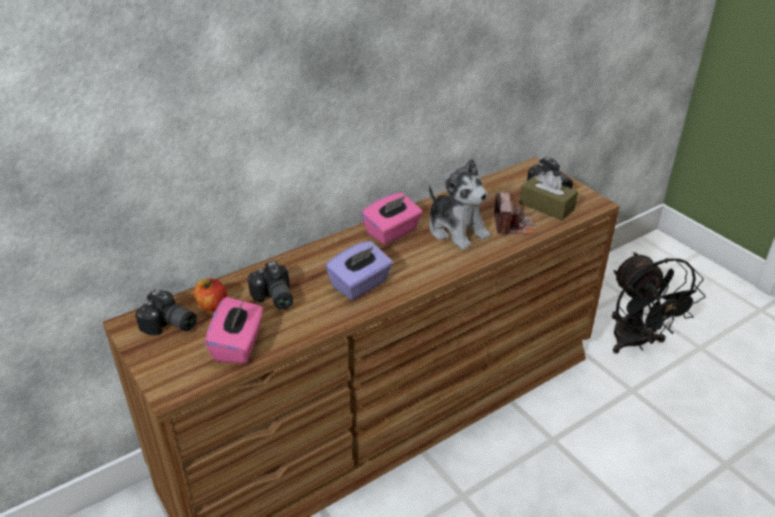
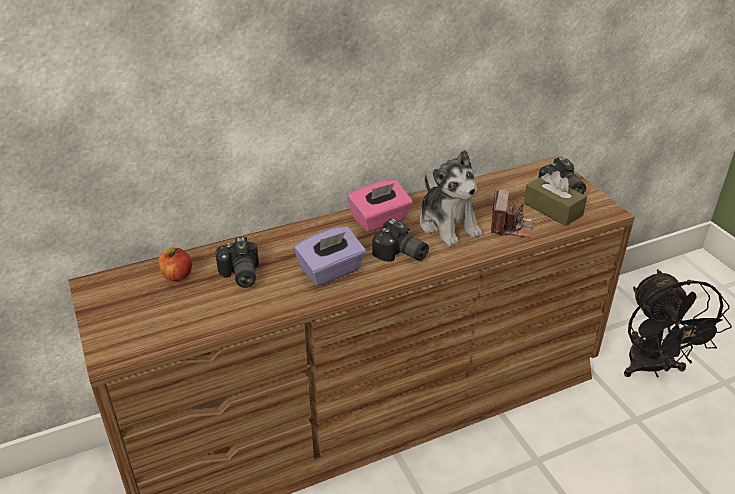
camera: 10 degrees right, 0 degrees up
camera [135,289,197,336] -> camera moved to [373,218,429,262]
pink tissue box [205,297,263,364] -> none

